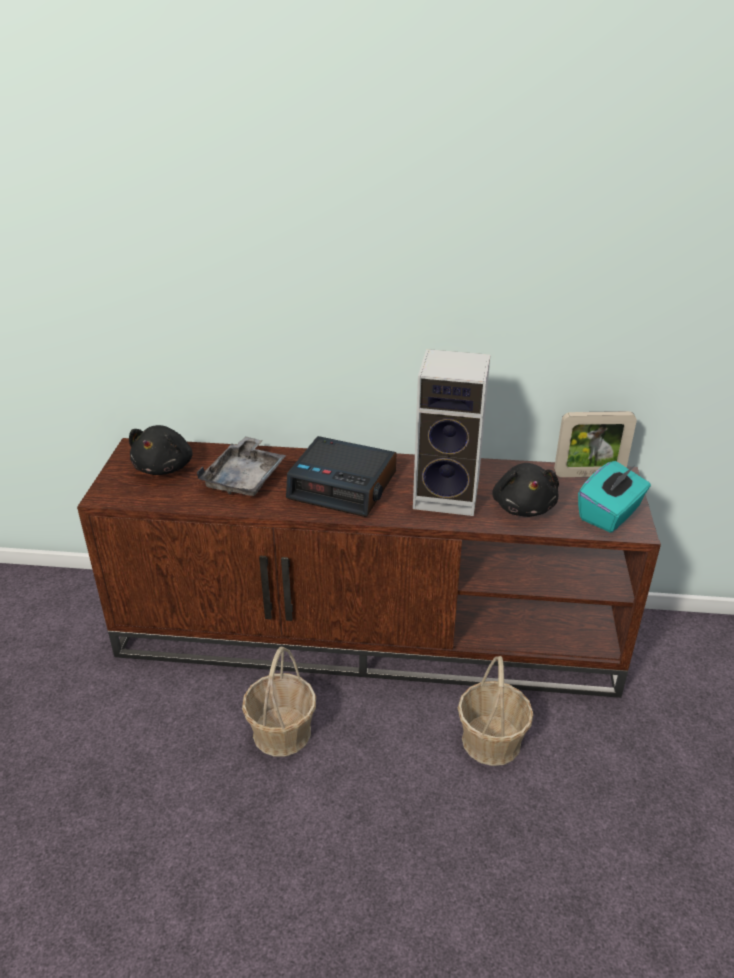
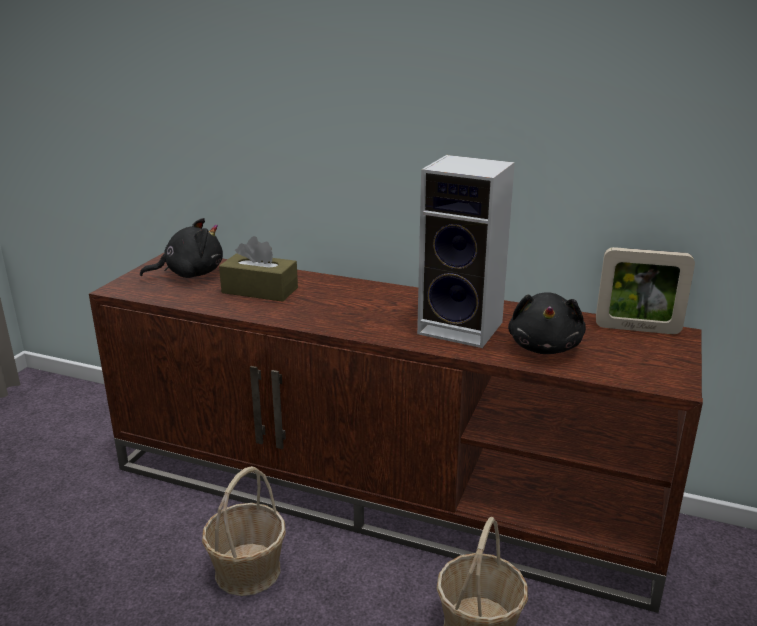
camera: 15 degrees right, 10 degrees down
black plush toy [129,425,193,475] -> black plush toy turned 135 degrees counterclockwise [140,218,223,278]
grey tray [197,436,286,496] -> brown tissue box [219,236,298,302]
alarm clock [286,436,397,517] -> none
turquoise tissue box [578,461,651,533] -> none

